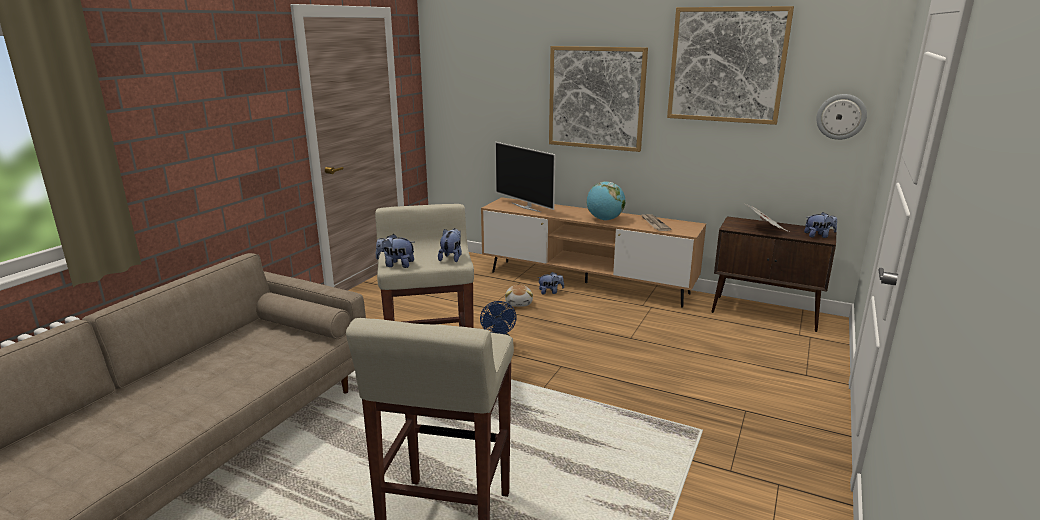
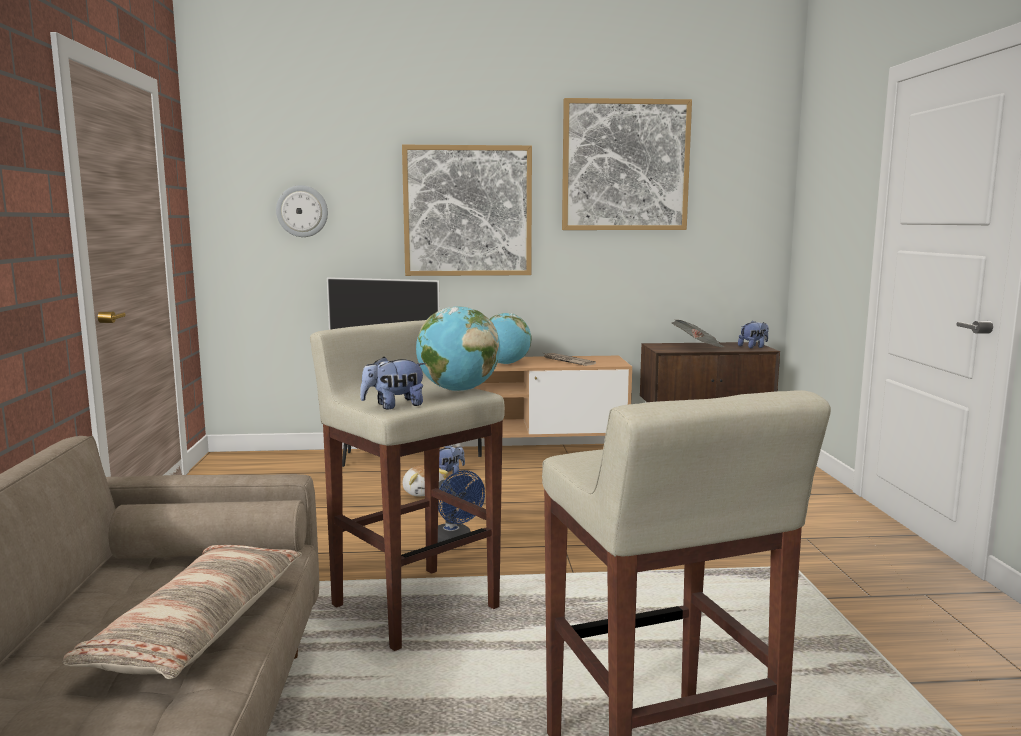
camera: 30 degrees left, 10 degrees down
plush toy [438,228,462,262] -> globe [416,307,500,391]
wall clock [816,94,867,140] -> wall clock moved to [276,185,328,237]
none -> pillow [63,545,302,679]

